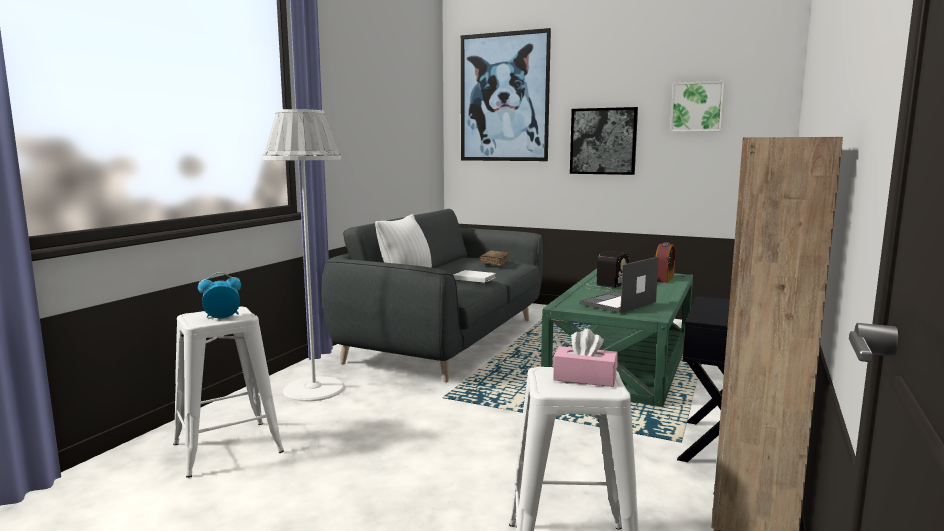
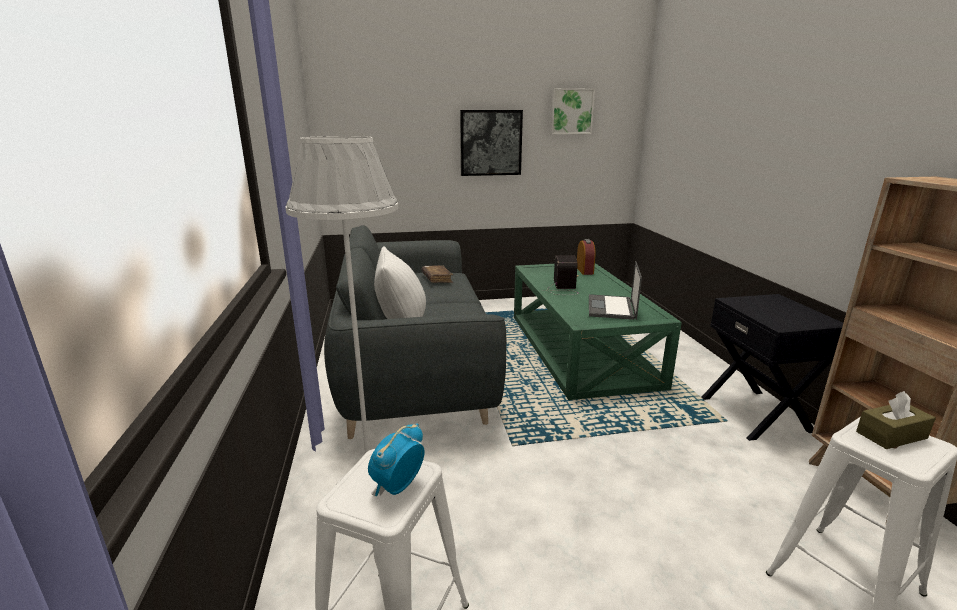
camera: 35 degrees left, 10 degrees up
white book [453,270,496,283] -> none
picture [461,28,551,161] -> none
pink tissue box [553,329,618,387] -> brown tissue box [856,391,936,449]

